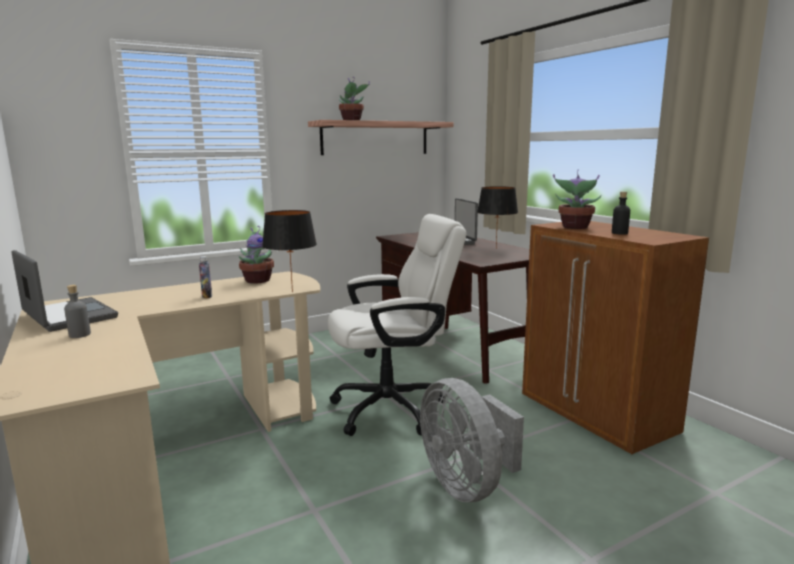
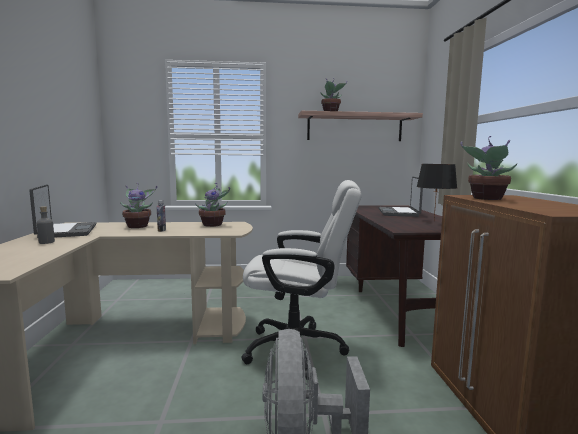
camera: 25 degrees right, 5 degrees down
black table lamp [262,210,317,292] -> none
black bottle [612,192,630,235] -> none
none -> potted plant [120,183,157,228]

